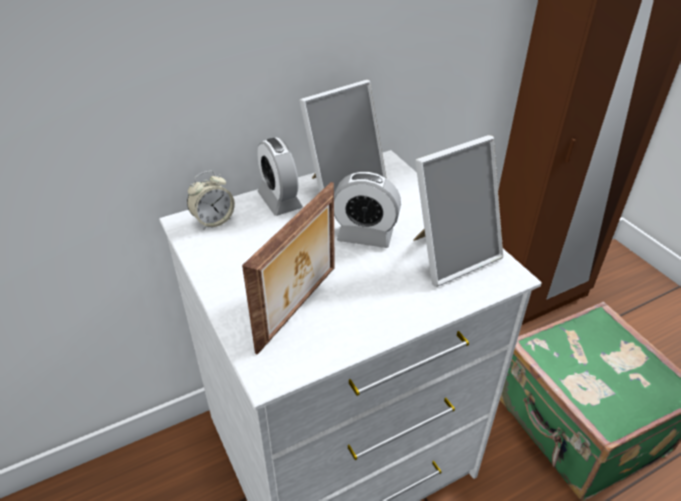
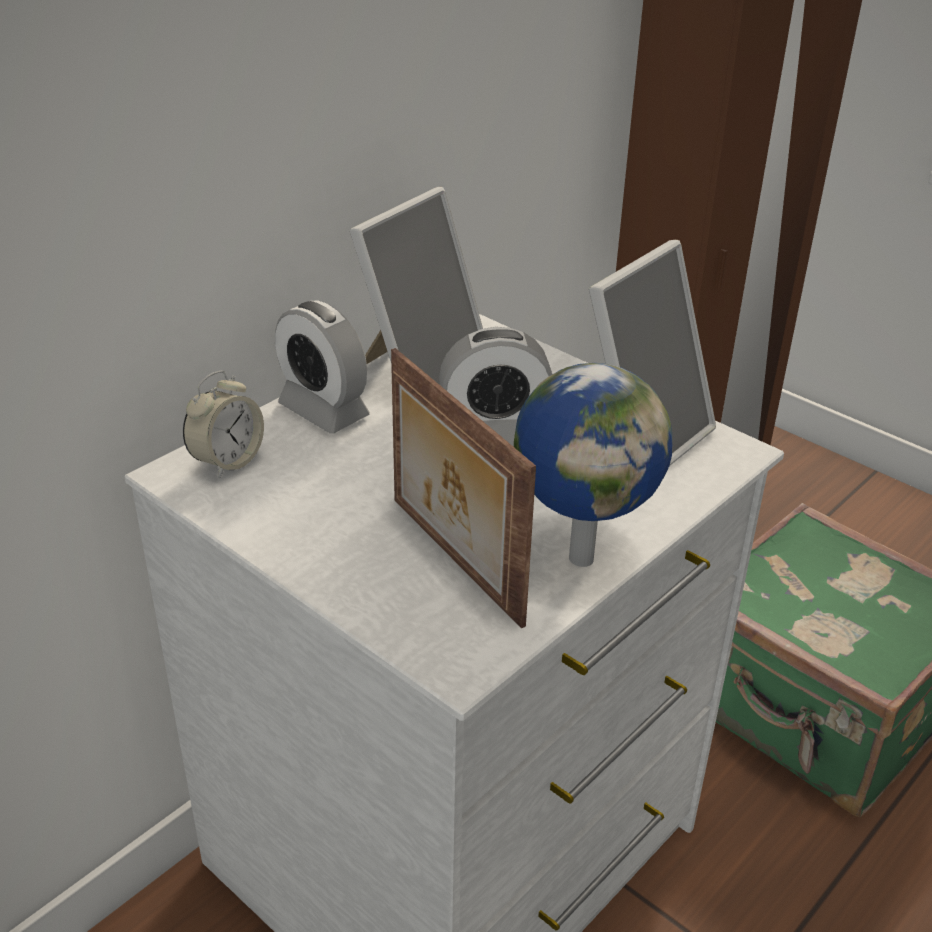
camera: 20 degrees left, 5 degrees down
picture frame [242,182,335,355] -> picture frame turned 135 degrees clockwise [391,348,536,628]
none -> globe [514,363,672,567]

